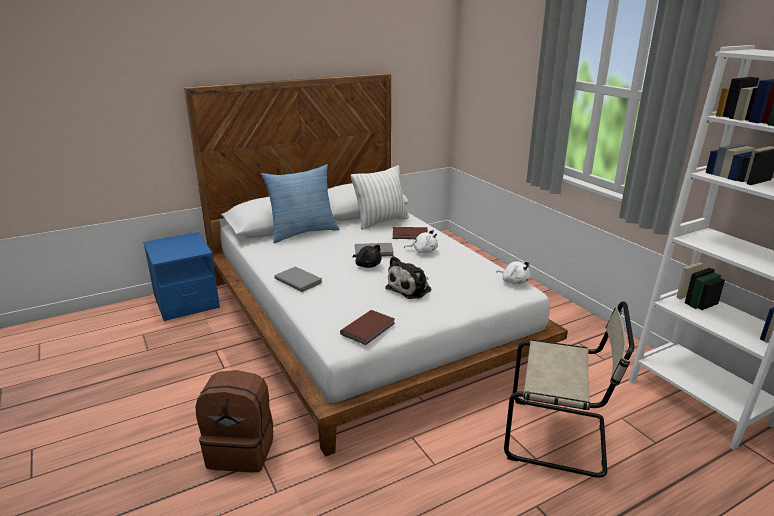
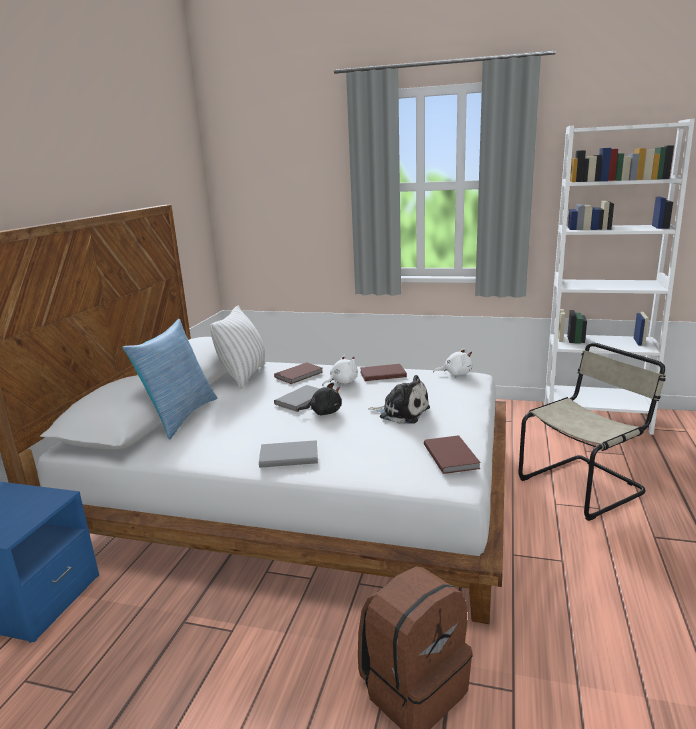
camera: 45 degrees left, 5 degrees down
plush toy [385,256,431,299] -> plush toy turned 60 degrees counterclockwise [368,375,430,424]
none -> brown book [360,364,407,381]

